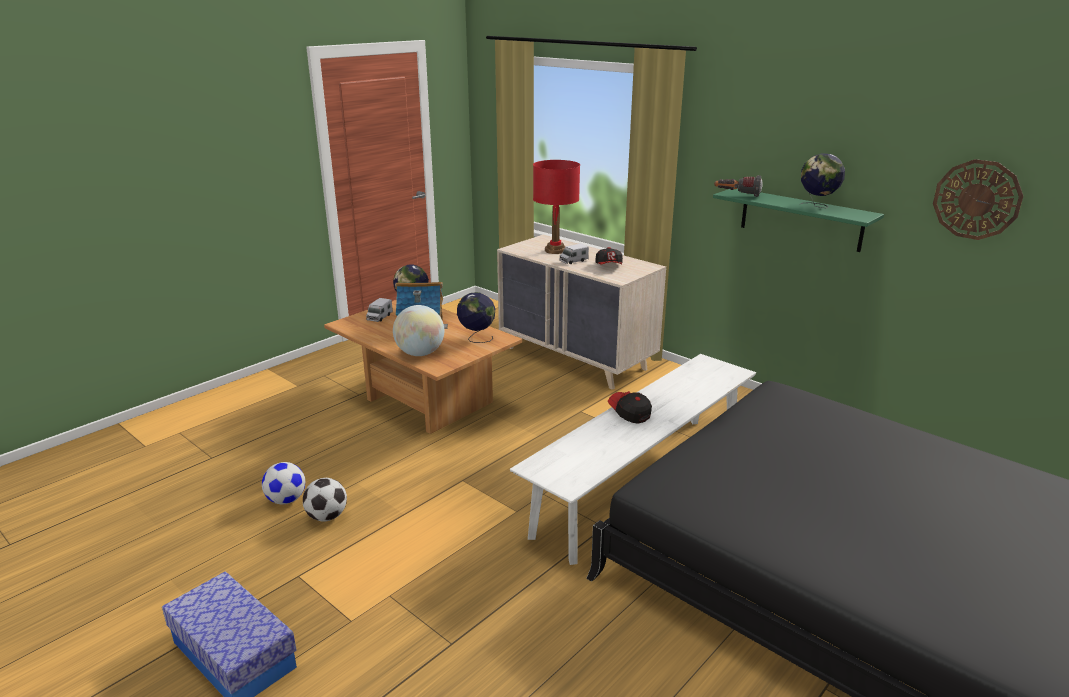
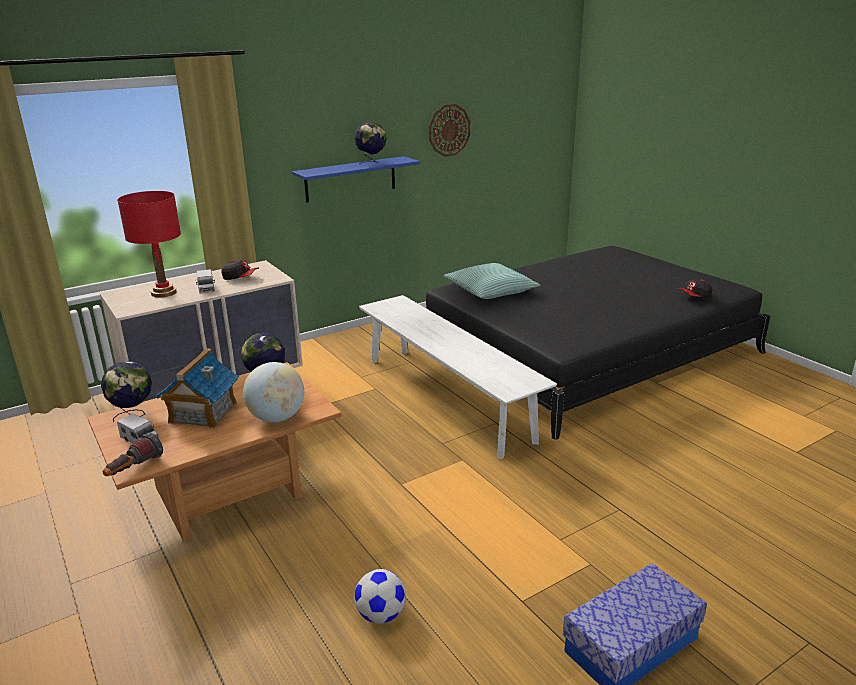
camera: 75 degrees left, 0 degrees up
football [303,478,347,522] -> none
cap [608,391,652,424] -> cap moved to [677,279,713,298]
green shelf [713,188,884,252] -> blue shelf [292,156,420,203]
flashlight [715,175,762,197] -> flashlight moved to [103,432,163,476]
none -> pillow [444,263,540,299]

